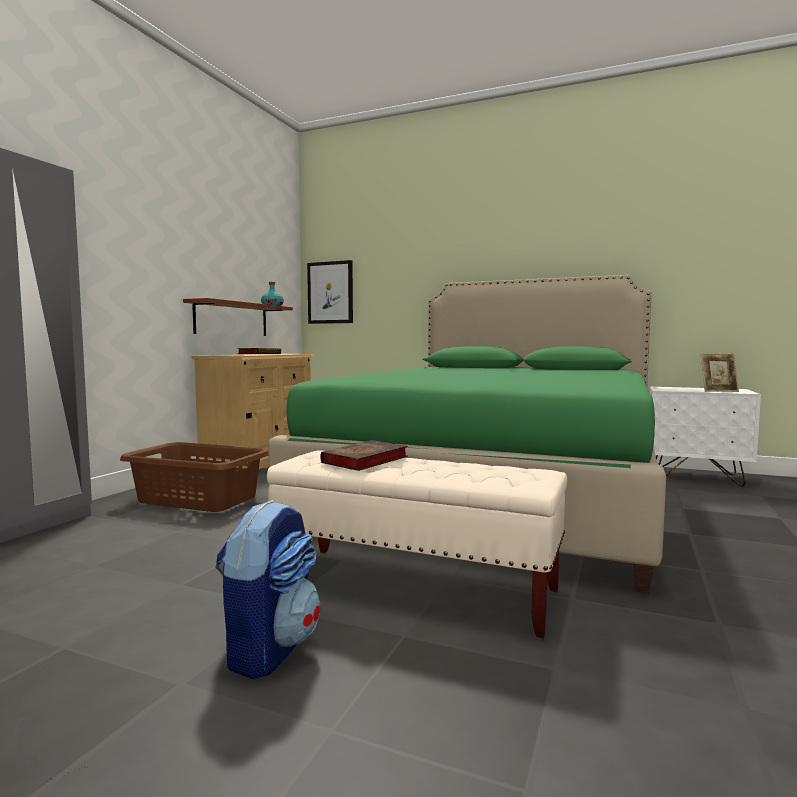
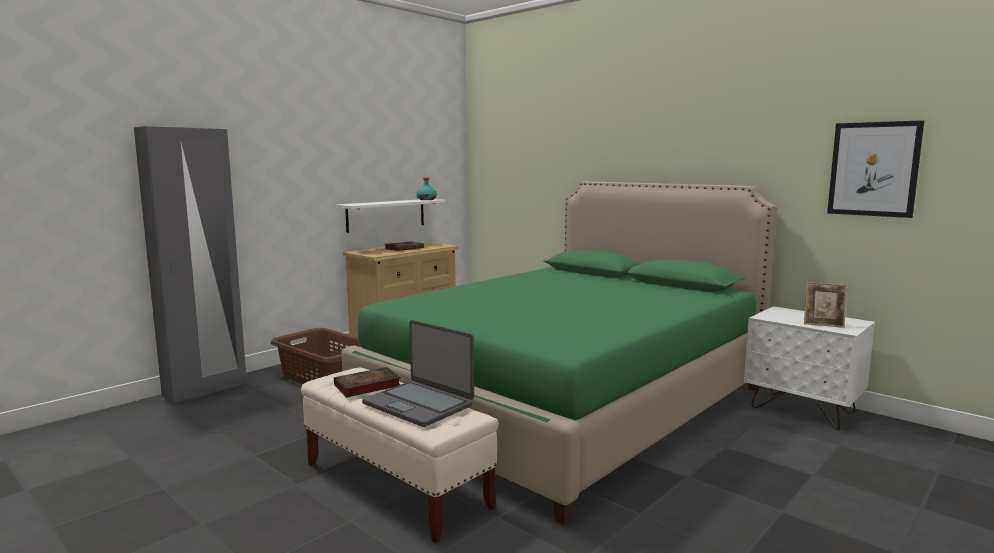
camera: 20 degrees right, 5 degrees up
brown shelf [183,298,293,336] -> white shelf [336,199,446,233]
backpack [216,500,320,679] -> none
picture [307,260,353,324] -> picture moved to [827,120,924,218]
none -> laptop [362,320,474,427]

